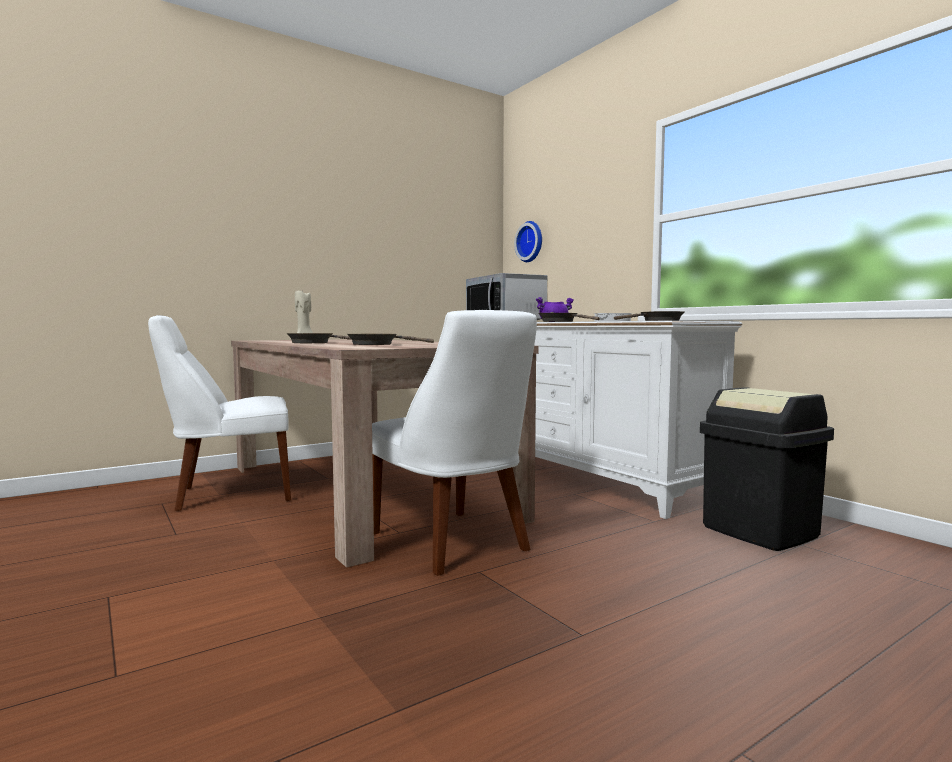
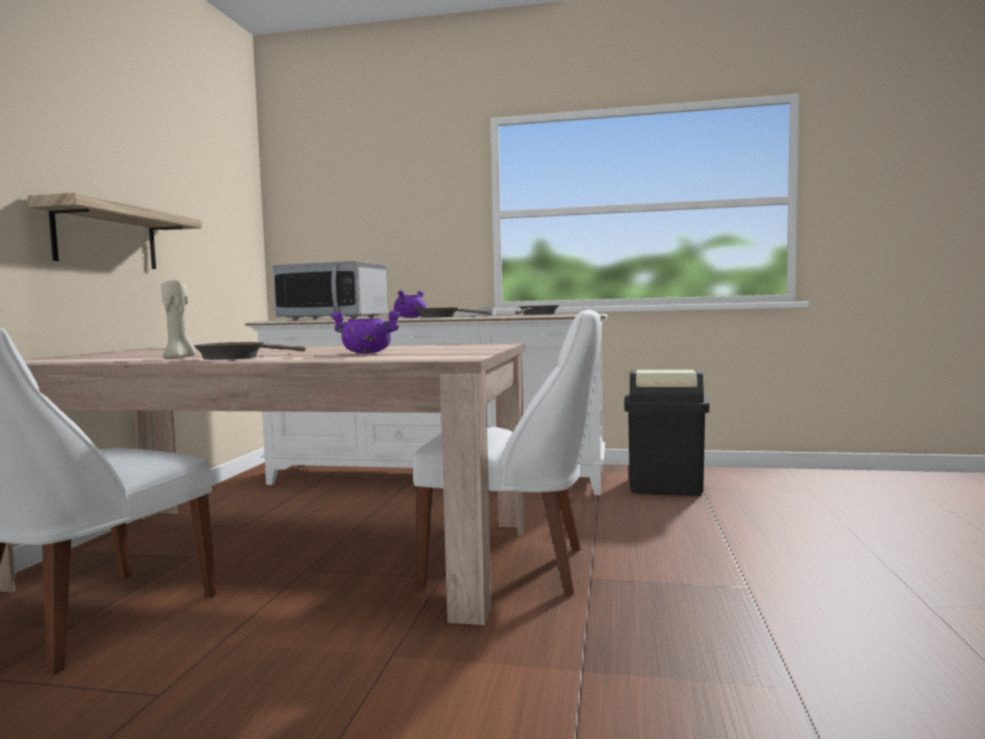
camera: 45 degrees left, 0 degrees up
brown frying pan [347,333,434,345] -> purple cooking pot [330,310,401,354]
wall clock [514,221,542,262] -> none
none -> shelf [28,193,202,269]

